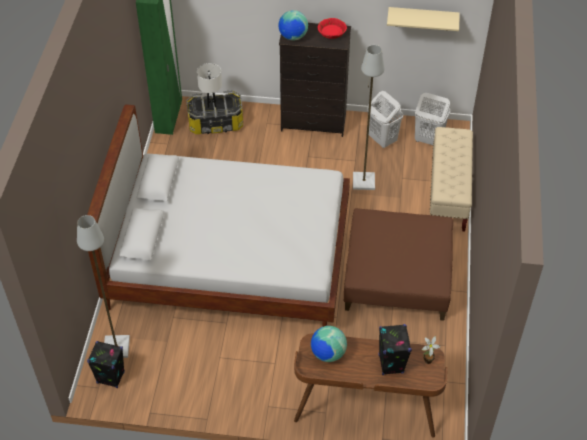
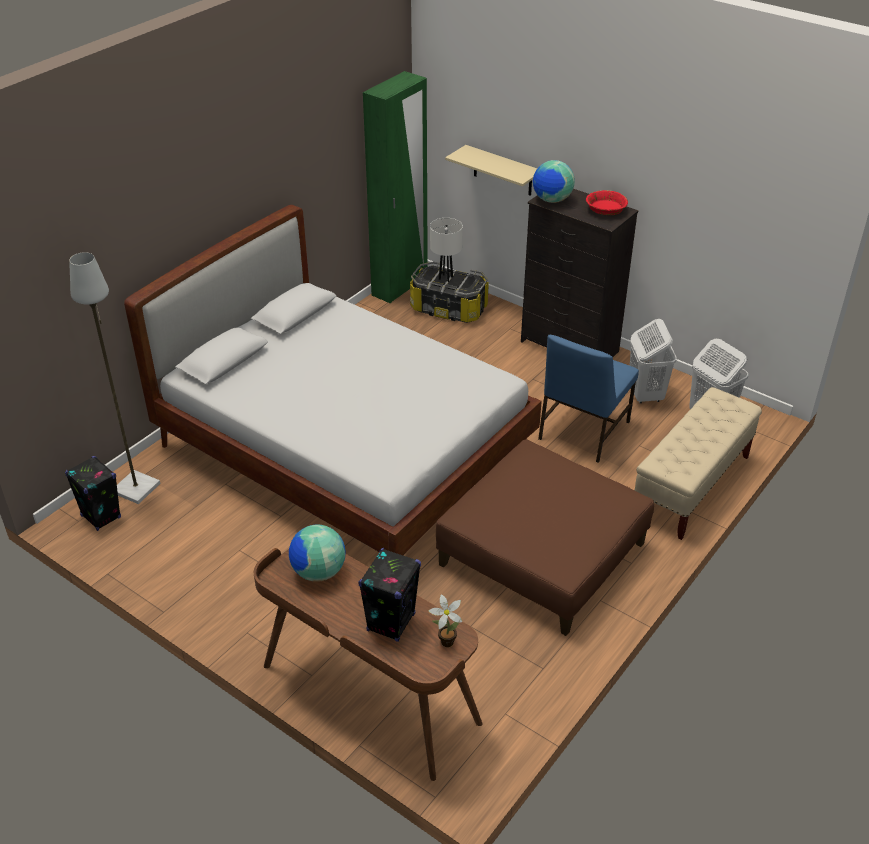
camera: 30 degrees right, 10 degrees down
grey floor lamp [353,45,384,190] -> blue chair [538,335,639,463]
beige shelf [387,7,460,31] -> beige shelf moved to [445,145,537,196]

